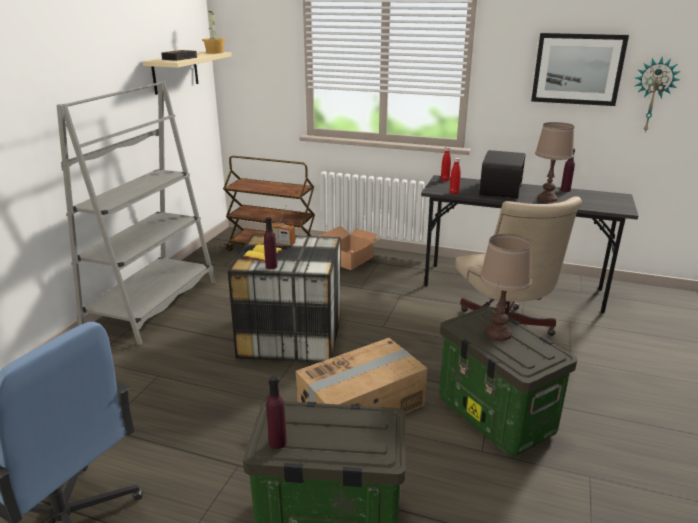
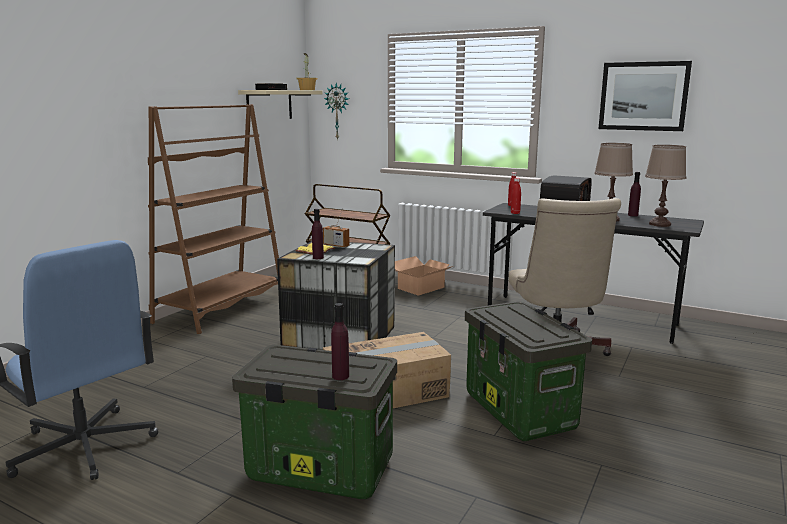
camera: 10 degrees right, 10 degrees down
grey bookcase [57,81,216,345] -> brown bookcase [148,104,279,334]
purple bottle [266,376,287,449] -> purple bottle moved to [331,303,349,380]
brown table lamp [480,234,532,341] -> brown table lamp moved to [645,145,687,227]
wall clock [635,58,681,132] -> wall clock moved to [324,83,349,140]

